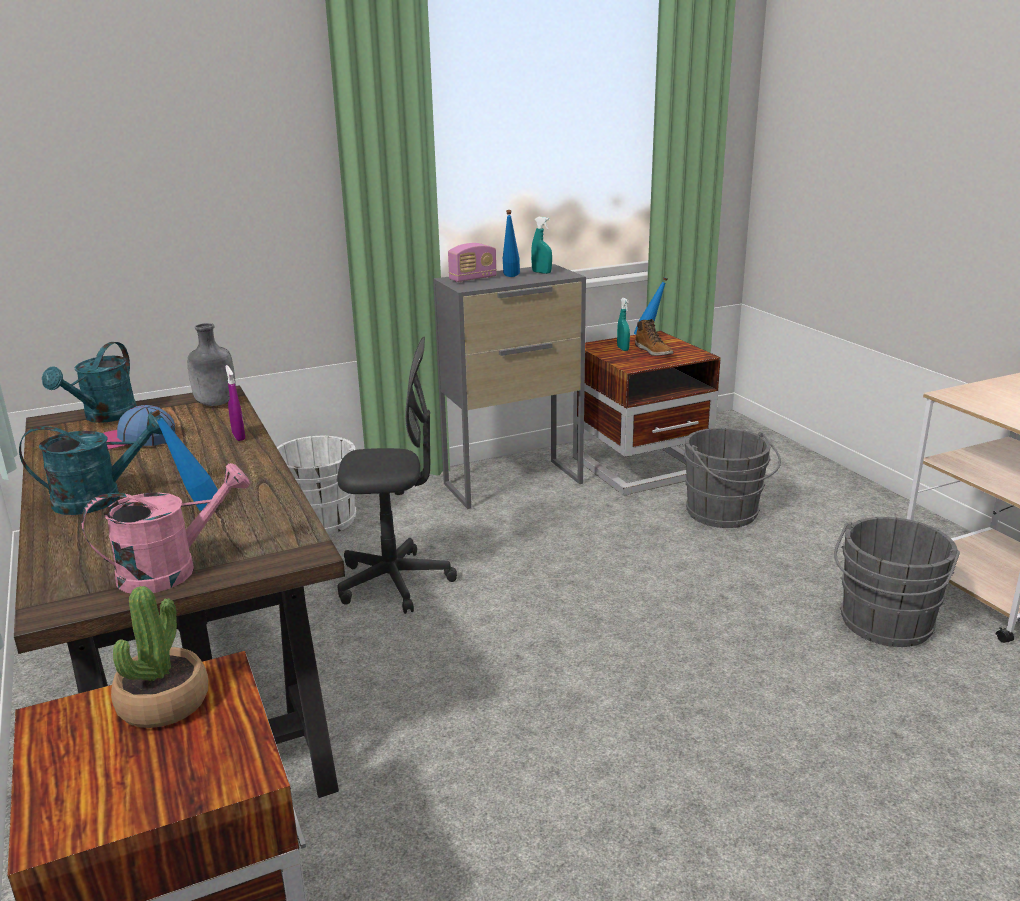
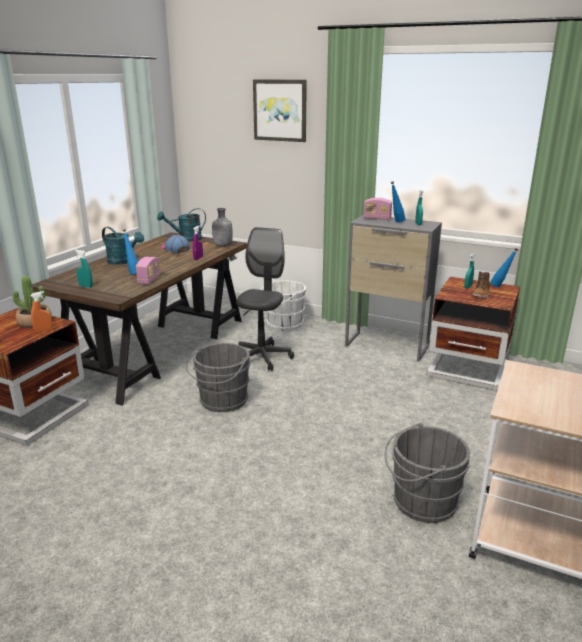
camera: 50 degrees right, 0 degrees up
pink watering can [81,463,250,593] -> turquoise spray bottle [75,250,93,288]
grey office chair [337,337,457,614] -> grey office chair turned 120 degrees counterclockwise [236,227,294,371]
grey bucket [684,428,781,528] -> grey bucket moved to [186,343,251,412]
none -> orange spray bottle [30,291,52,333]
none -> radio [136,257,160,284]
none -> picture [253,80,307,142]

